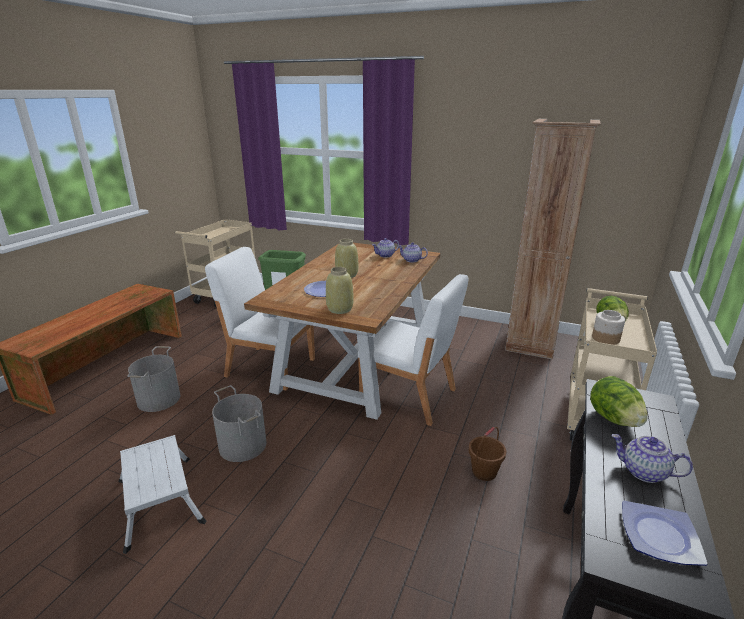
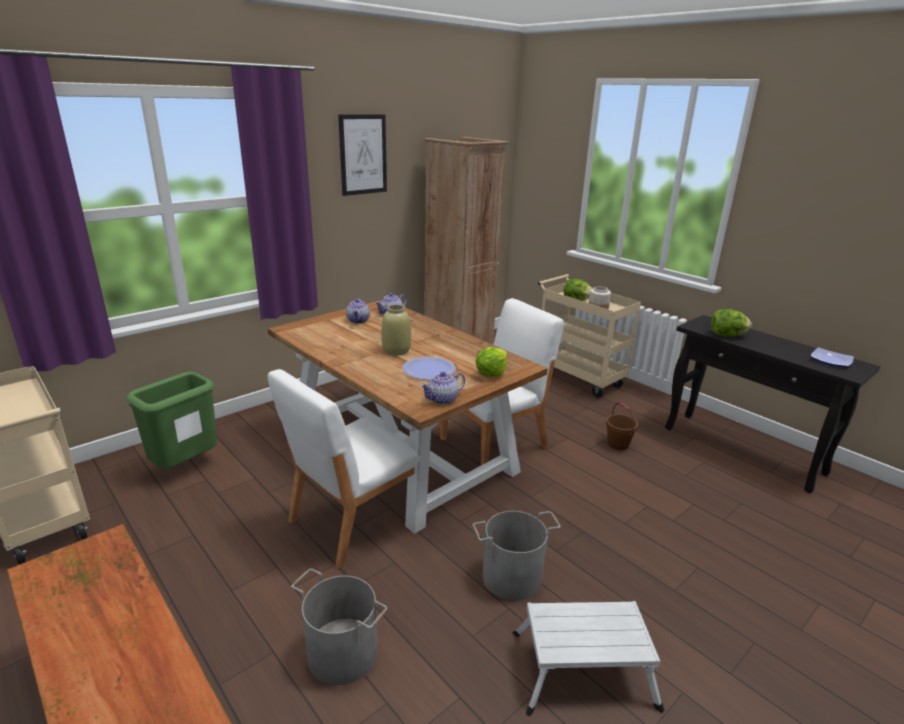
camera: 65 degrees left, 0 degrees up
beige vase [326,267,354,314] -> lettuce [476,347,507,377]
teapot [612,434,693,483] -> teapot moved to [421,372,465,404]
none -> picture [338,114,387,196]

